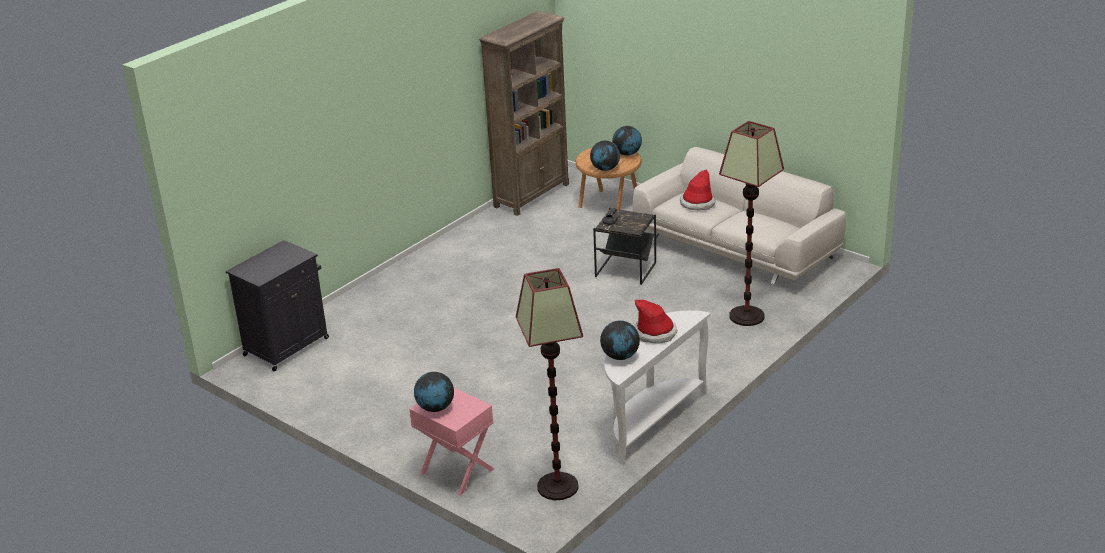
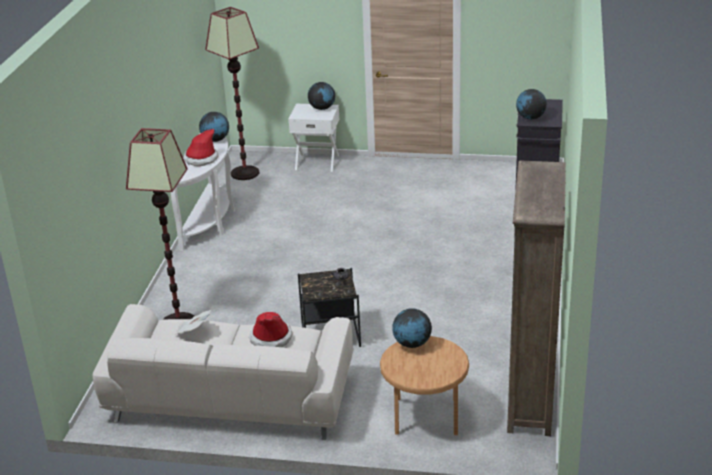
camera: 150 degrees right, 0 degrees up
pink nightstand [409,388,494,496] -> white nightstand [288,104,340,172]
globe [612,126,642,156] -> globe moved to [516,89,547,119]
none -> newspaper [175,310,211,335]

